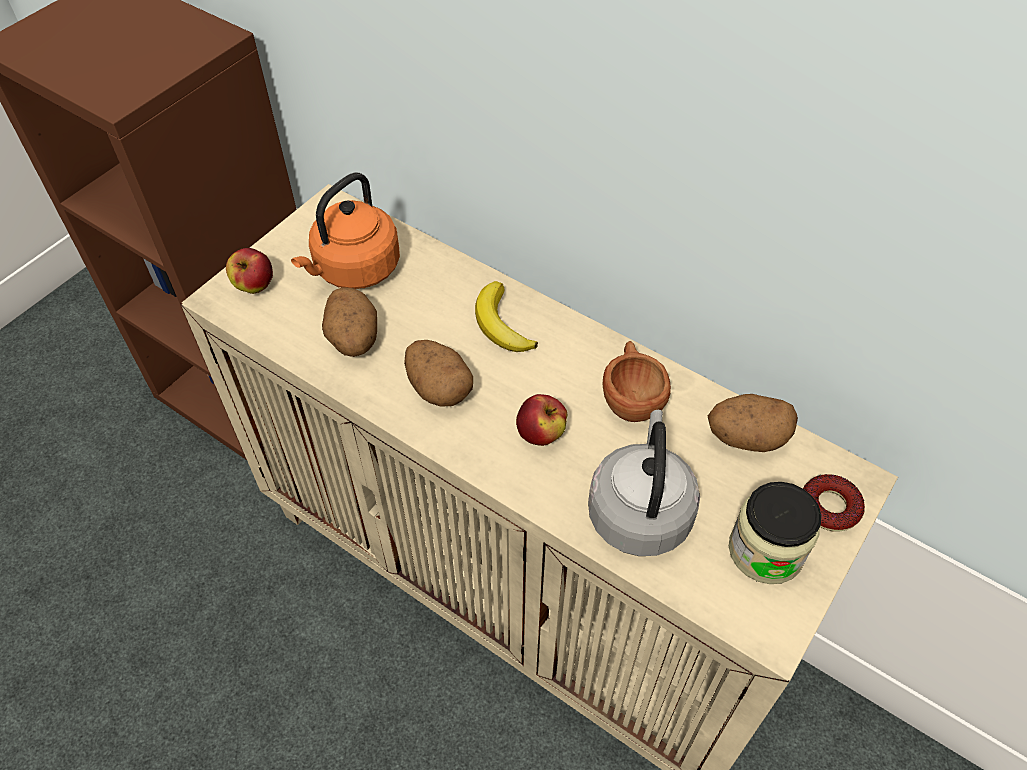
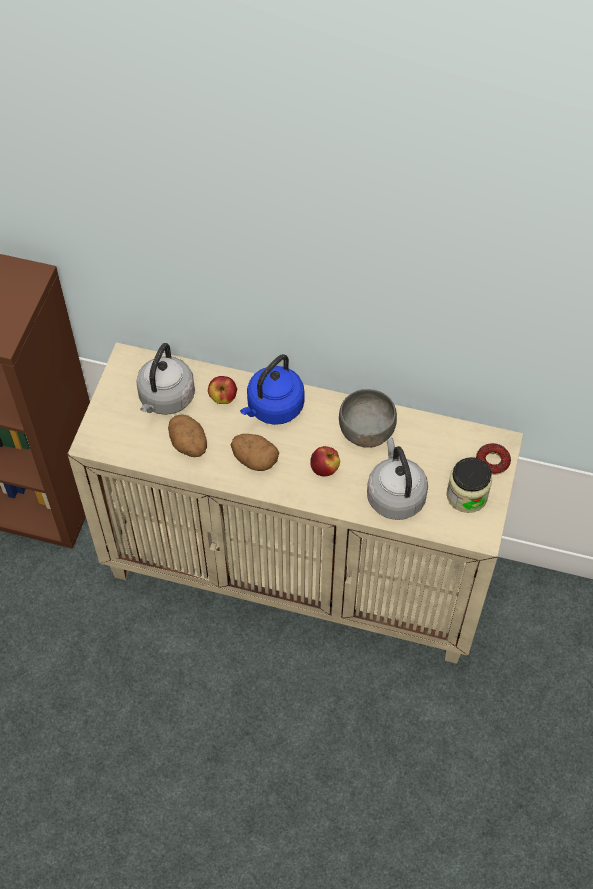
camera: 20 degrees left, 5 degrees up
apple [226,248,273,294] -> apple moved to [208,376,237,404]
orange kettle [291,173,400,289] -> grey kettle [136,343,195,415]
banana [475,281,538,352] -> blue kettle [240,354,305,425]
brown cup [603,341,671,422] -> grey bowl [339,389,397,448]
potato [708,394,798,452] -> none

